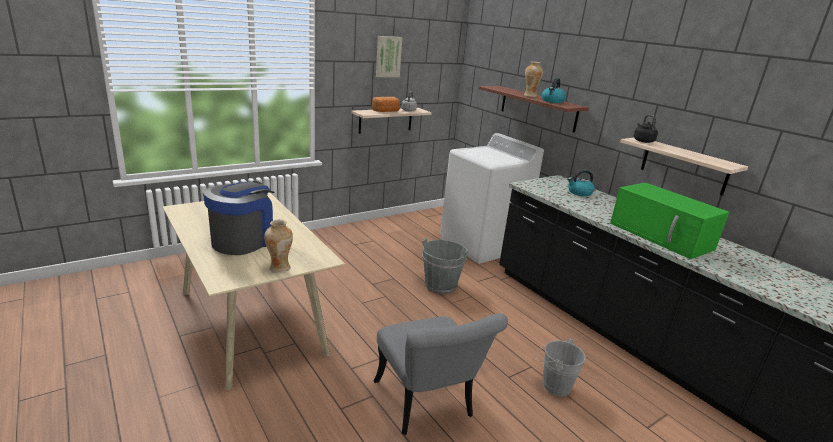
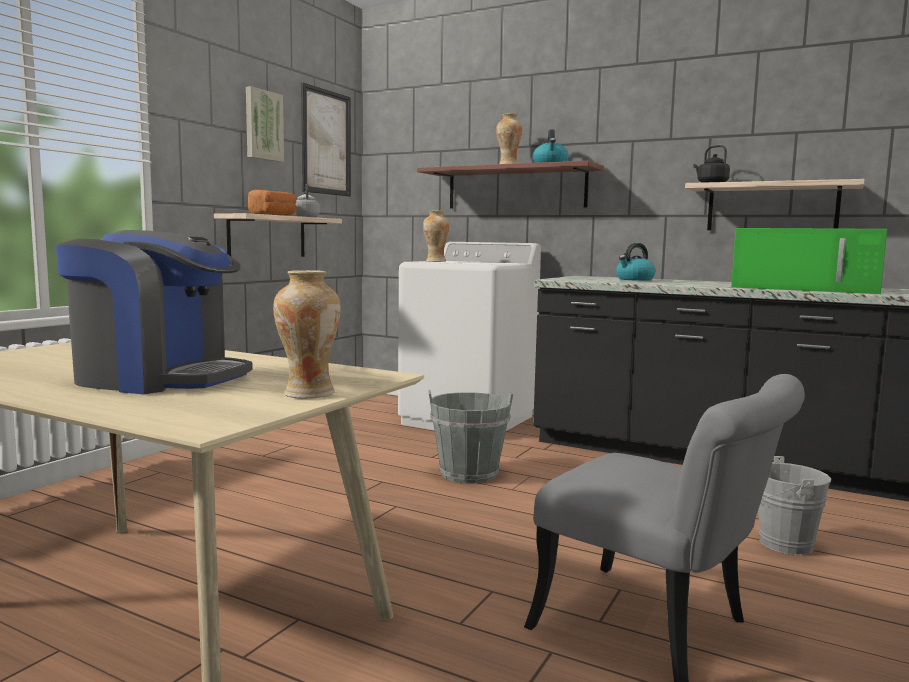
camera: 25 degrees left, 15 degrees down
coffee machine [203,181,274,255] -> coffee machine turned 105 degrees clockwise [55,230,253,394]
none -> picture [301,83,351,197]
none -> vase [423,211,450,262]

